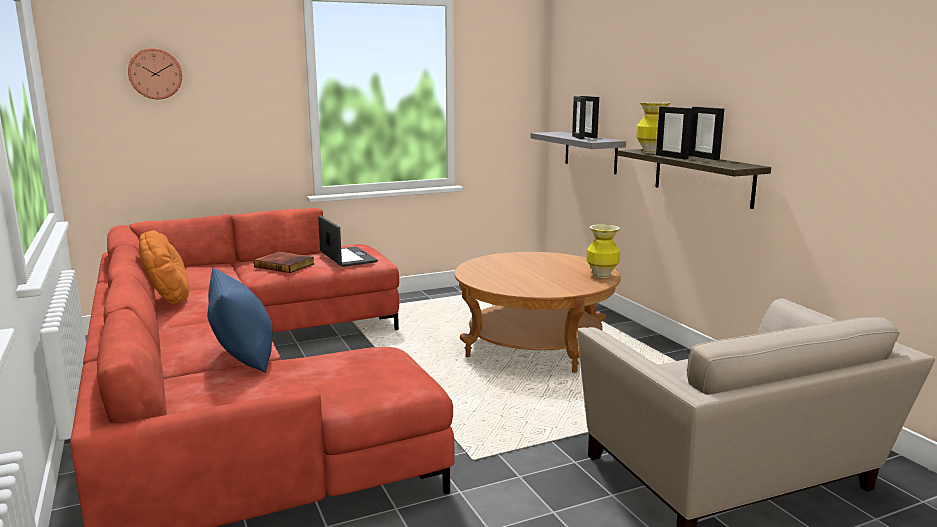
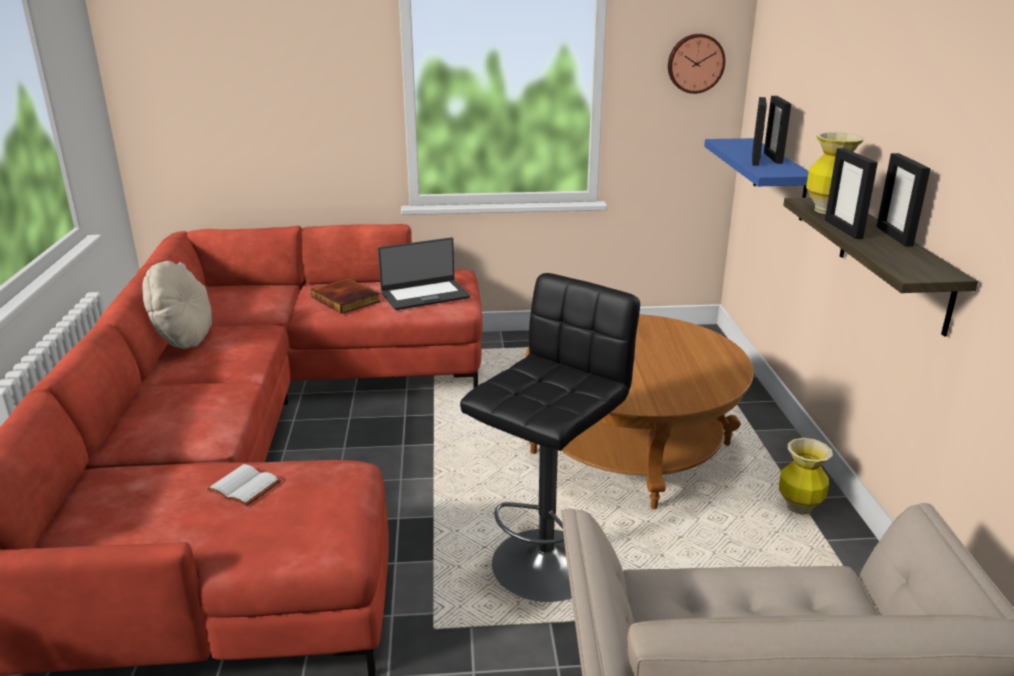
camera: 20 degrees right, 10 degrees up
wall clock [128,48,182,99] -> wall clock moved to [668,34,725,94]
orange pillow [139,230,189,305] -> beige pillow [142,261,212,349]
blue pillow [207,268,273,373] -> none
laptop [318,215,378,267] -> laptop turned 75 degrees clockwise [378,237,470,310]
grey shelf [530,132,626,175] -> blue shelf [704,138,809,221]
vase [586,224,620,278] -> vase moved to [779,438,833,514]
none -> white book [207,464,281,506]
none -> black stool [460,273,640,602]

